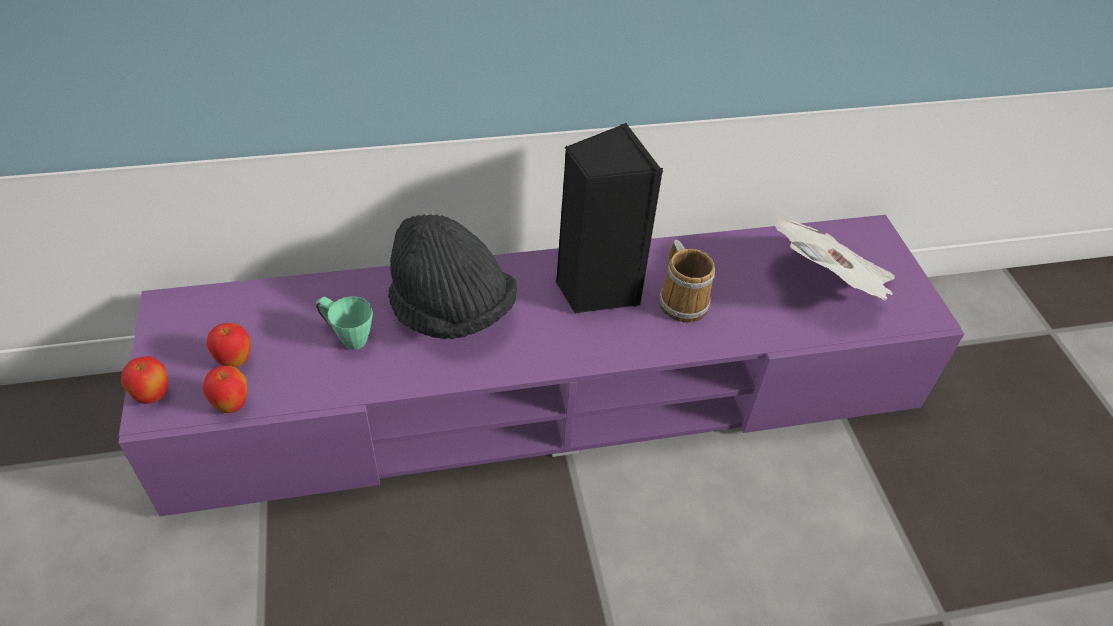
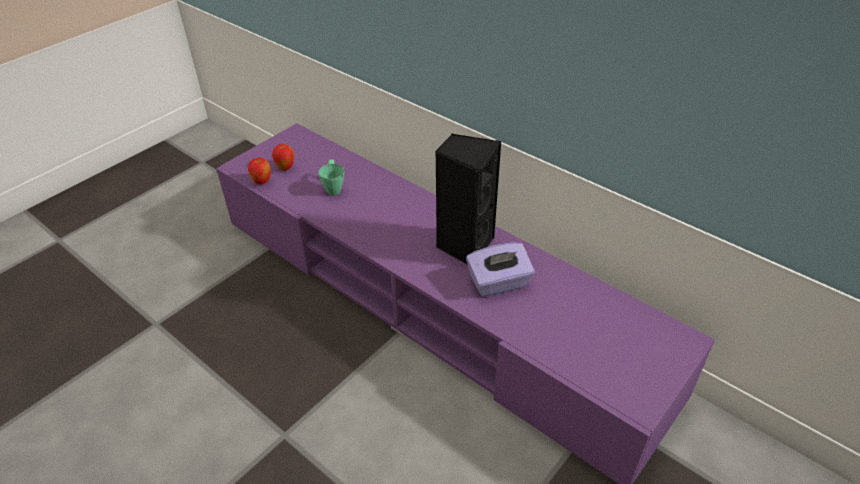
camera: 55 degrees right, 5 degrees down
apple [121,356,168,404] -> none
black hat [388,215,517,339] -> none
mug [659,240,715,323] -> purple tissue box [466,242,535,297]
newspaper [775,218,895,301] -> none

